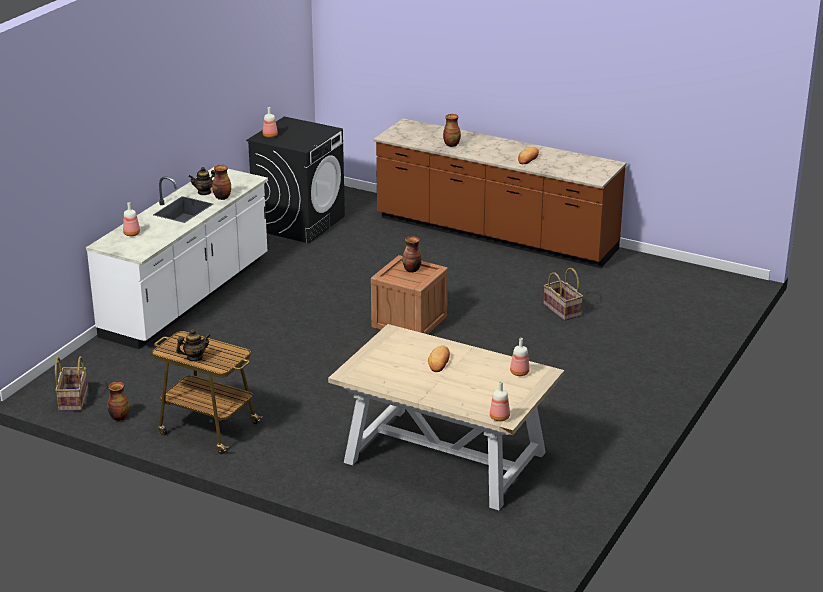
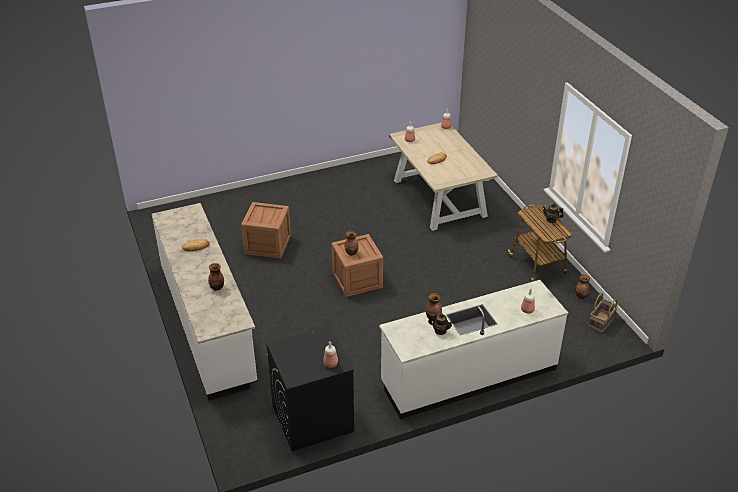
camera: 140 degrees left, 10 degrees up
brown counter [374,118,626,268] -> white counter [152,203,257,401]
basket [544,268,583,321] -> crate [241,202,291,259]

